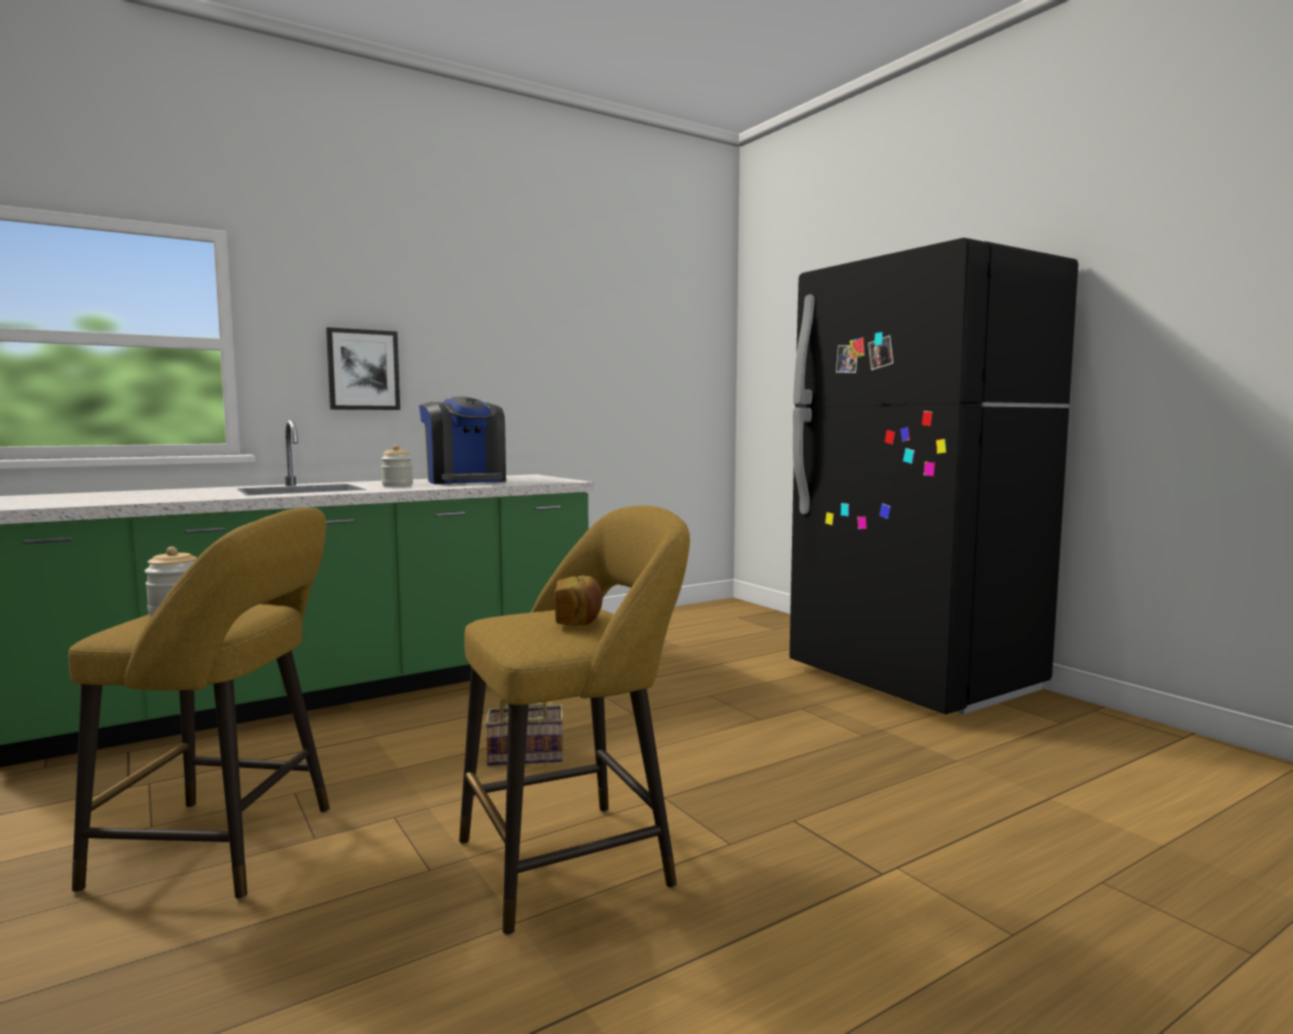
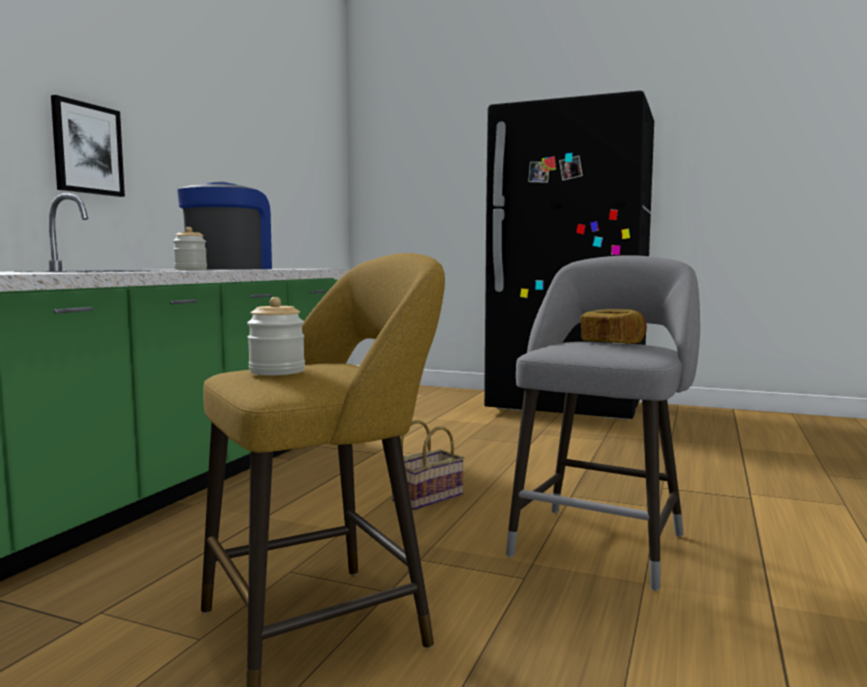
camera: 35 degrees left, 0 degrees up
coffee machine [419,397,506,484] -> coffee machine turned 105 degrees counterclockwise [177,181,272,270]
yellow stool [459,506,690,936] -> grey stool [506,255,700,591]

